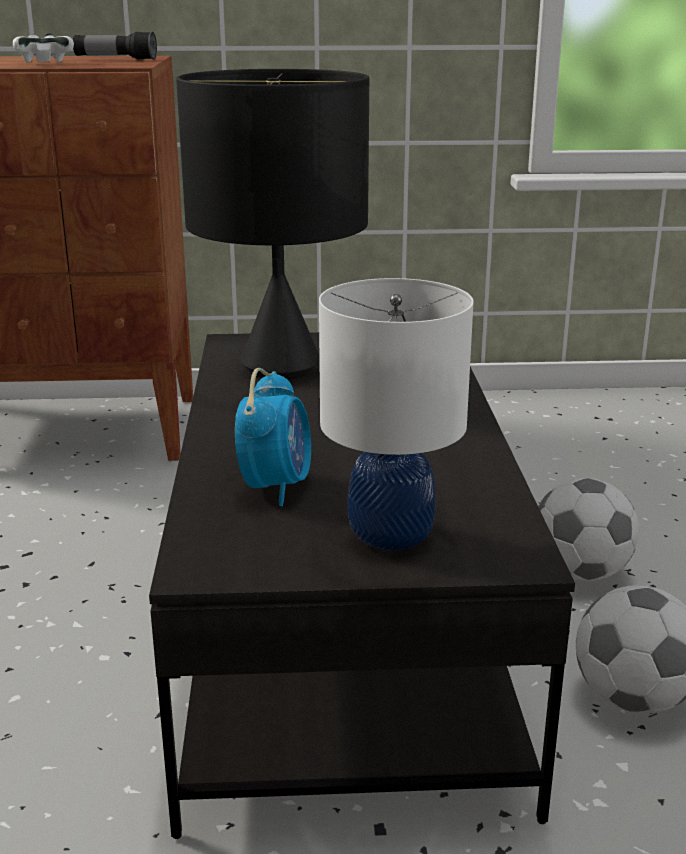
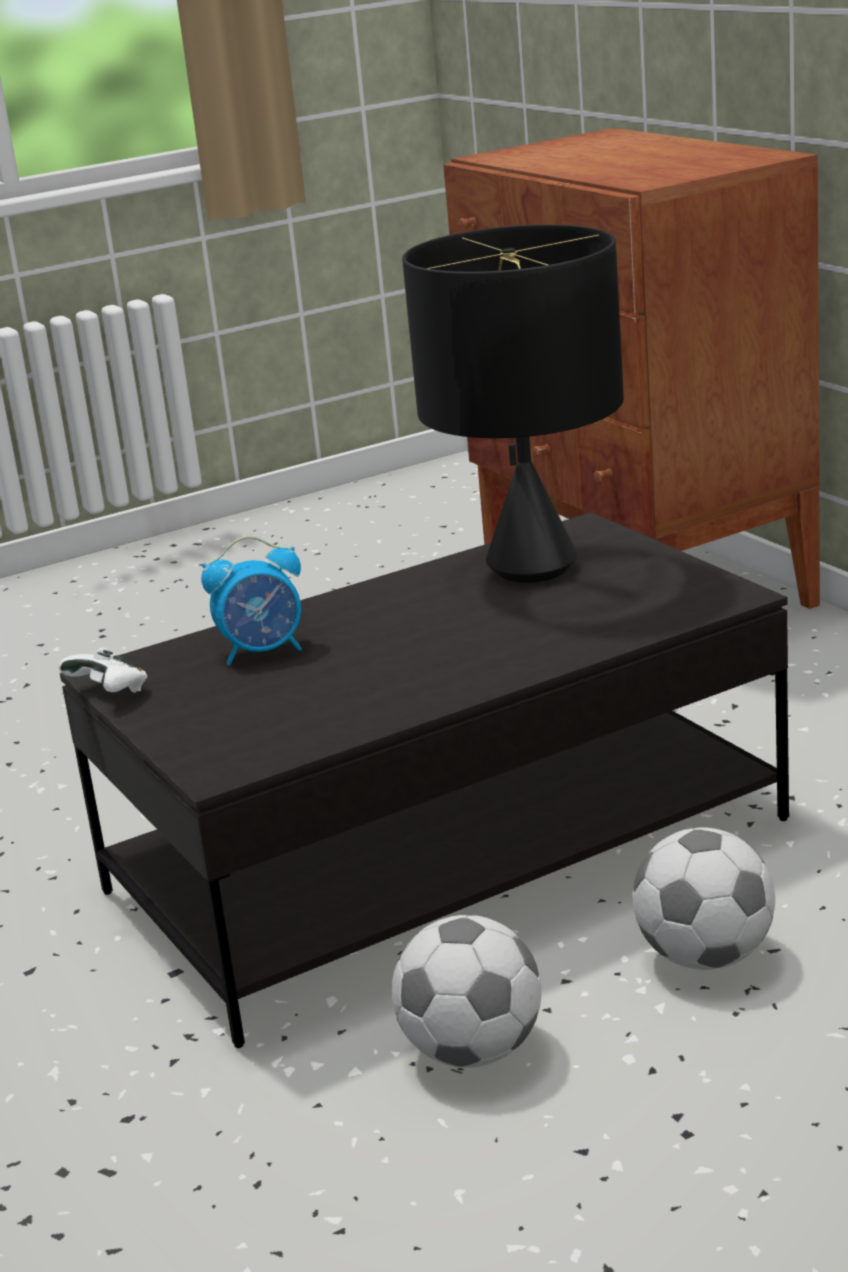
camera: 65 degrees right, 0 degrees up
white game controller [13,33,74,63] -> white game controller moved to [58,650,148,693]
flashlight [73,32,157,60] -> none
white table lamp [319,278,474,551] -> none

